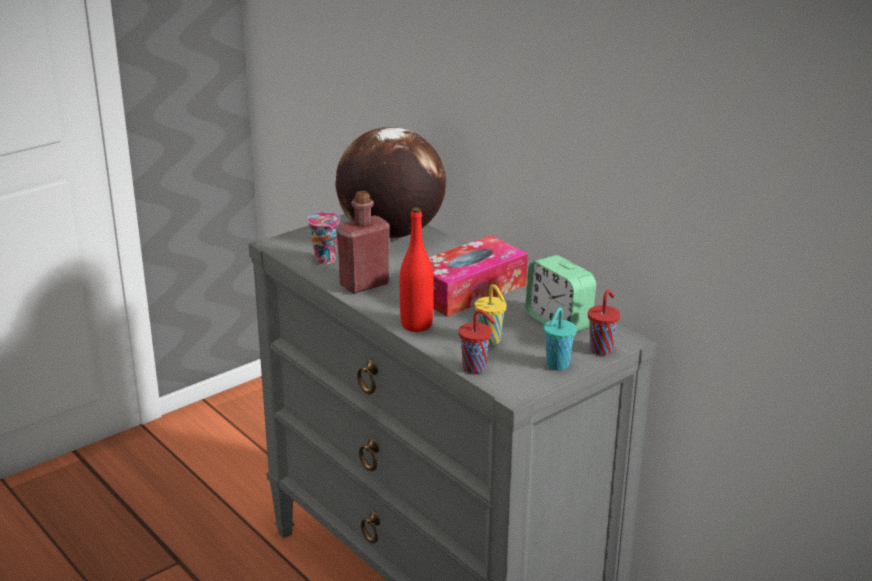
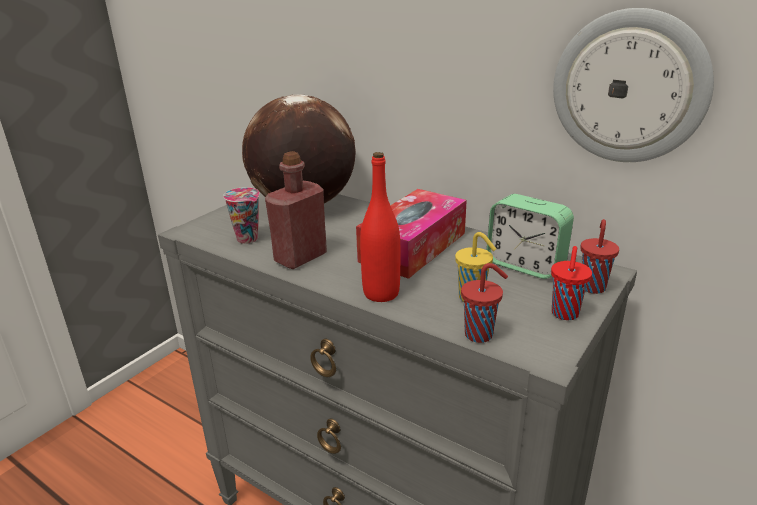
camera: 15 degrees left, 0 degrees up
turquoise cup [543,307,577,370] -> red cup [551,246,592,320]
none -> wall clock [553,8,714,162]

